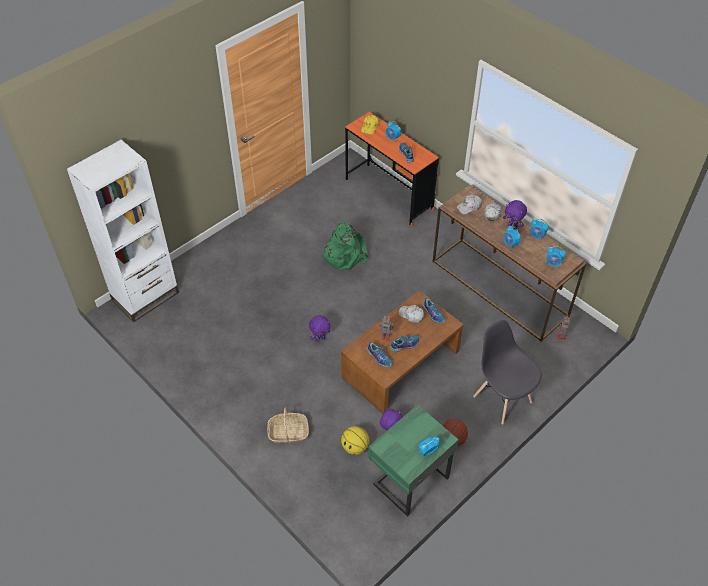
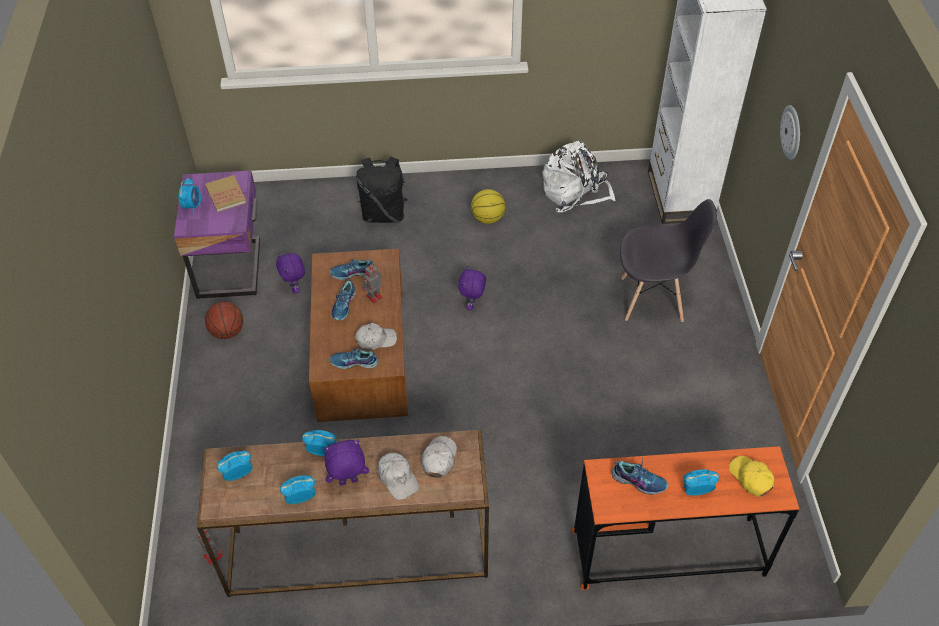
camera: 130 degrees right, 0 degrees up
basket [267,407,309,443] -> black backpack [356,157,408,223]
green backpack [321,222,368,270] -> none
basketball [341,426,369,455] -> basketball moved to [471,189,505,224]
green nightstand [368,405,459,517] -> purple nightstand [174,170,260,299]
grey chair [473,320,542,425] -> grey chair moved to [620,199,717,322]
none -> book [205,175,247,213]
none -> white backpack [542,141,616,212]
none -> wall clock [780,105,800,160]

